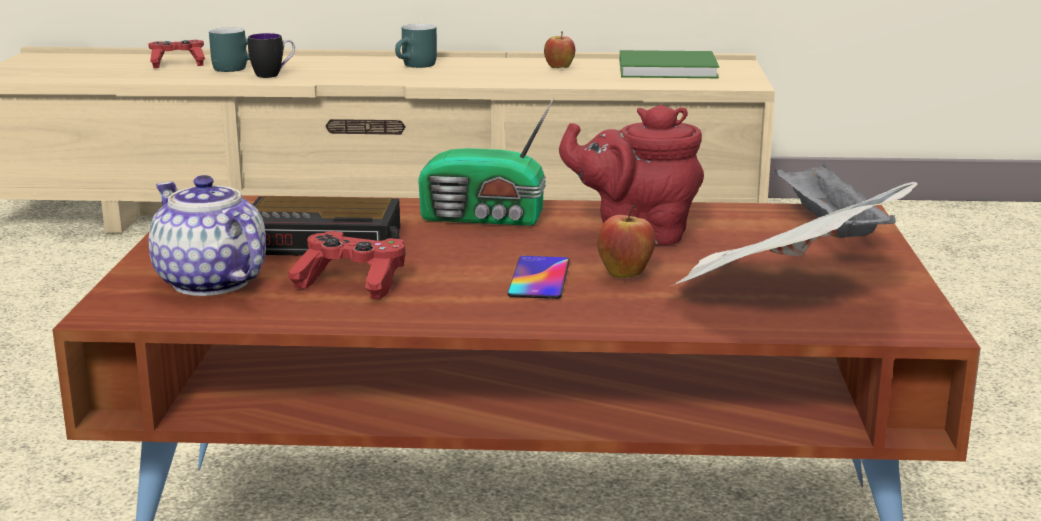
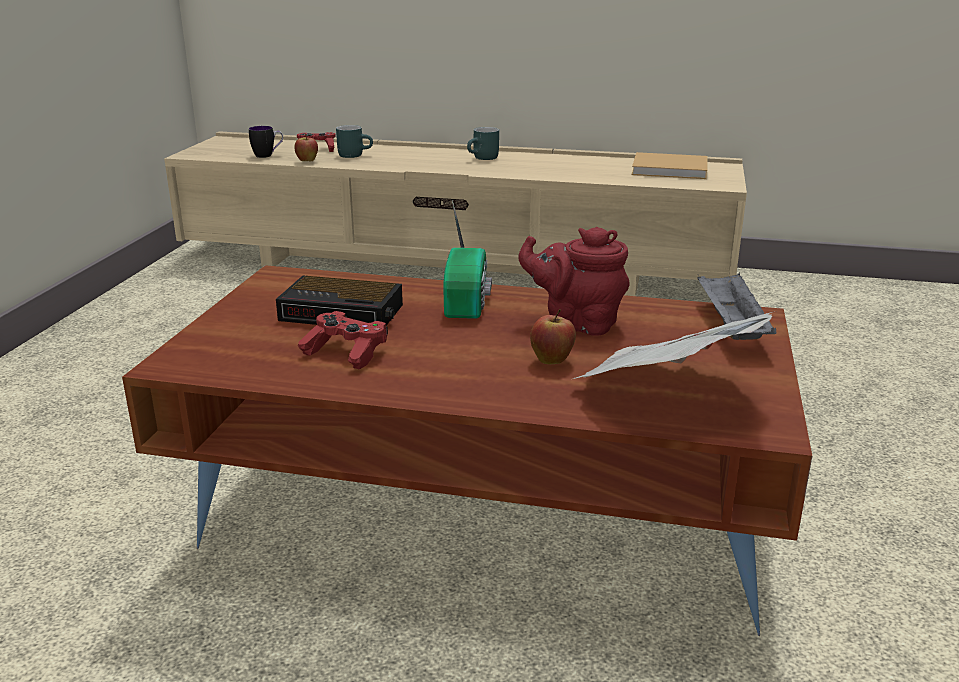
camera: 10 degrees right, 5 degrees up
teapot [149,175,266,296] -> none
mug [248,33,295,78] -> mug moved to [249,126,283,158]
radio [418,98,554,226] -> radio turned 105 degrees counterclockwise [443,200,492,319]
phone [507,256,570,299] -> none
apple [544,31,575,68] -> apple moved to [294,134,318,162]
green book [620,50,719,78] -> beige book [632,152,707,179]

